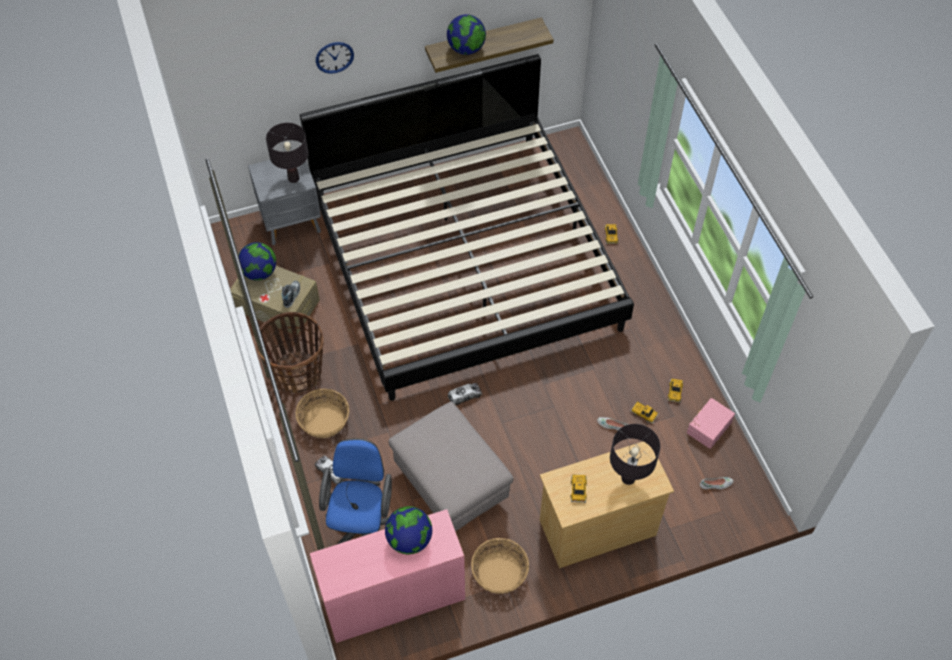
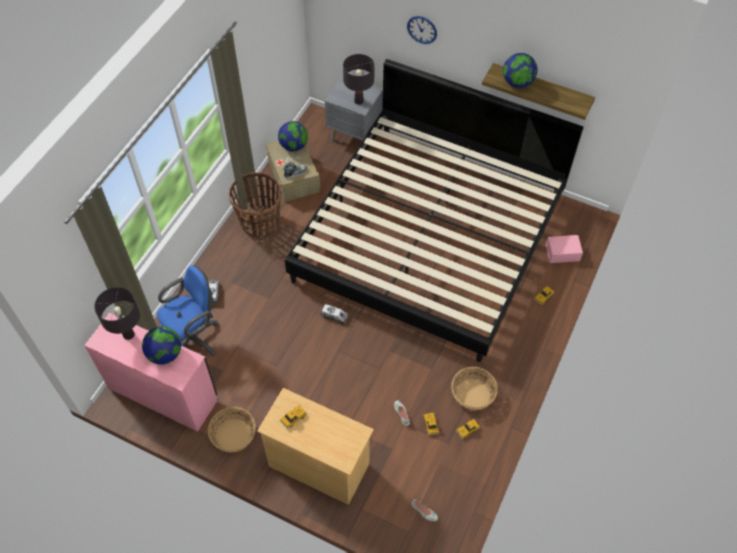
camera: 45 degrees right, 0 degrees up
basket [295,389,349,438] -> basket moved to [451,367,498,411]
grey ottoman [388,402,513,532] -> none
black table lamp [610,424,661,485] -> black table lamp moved to [94,287,140,340]
pink storage box [687,398,735,449] -> pink storage box moved to [546,235,583,263]

